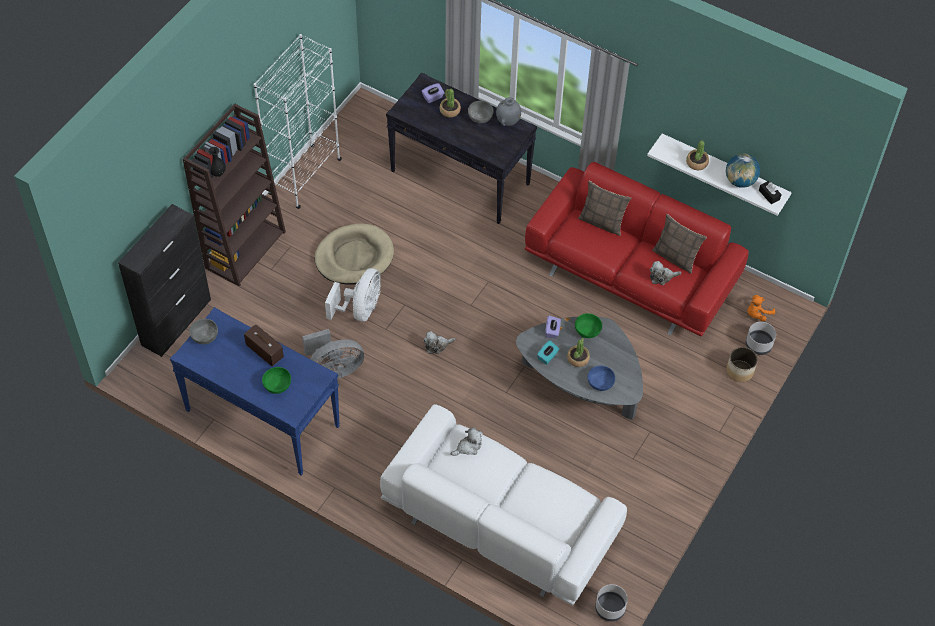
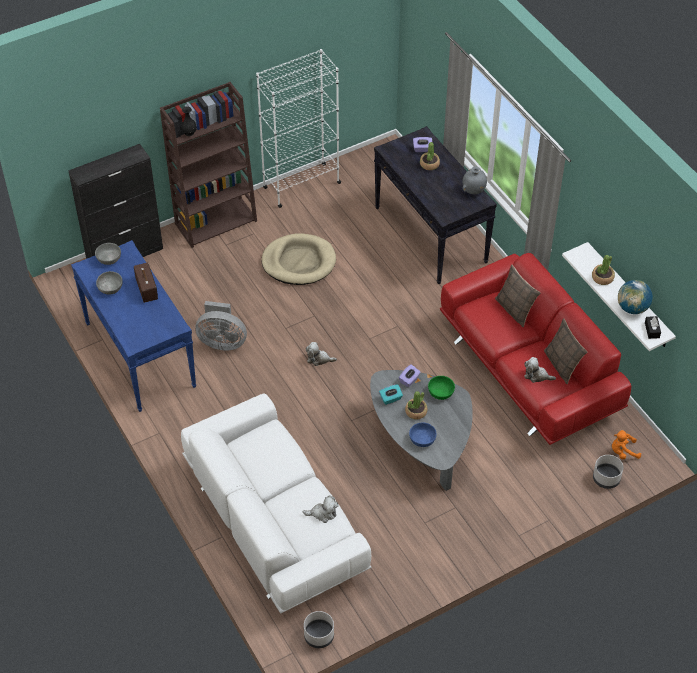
camera: 30 degrees right, 5 degrees down
green bowl [262,367,291,394] -> none
white fan [325,268,381,321] -> none
plush toy [451,427,483,456] -> plush toy moved to [303,496,339,523]
grey bowl [468,101,494,123] -> grey bowl moved to [96,271,122,295]
planter [726,347,758,382] -> none

